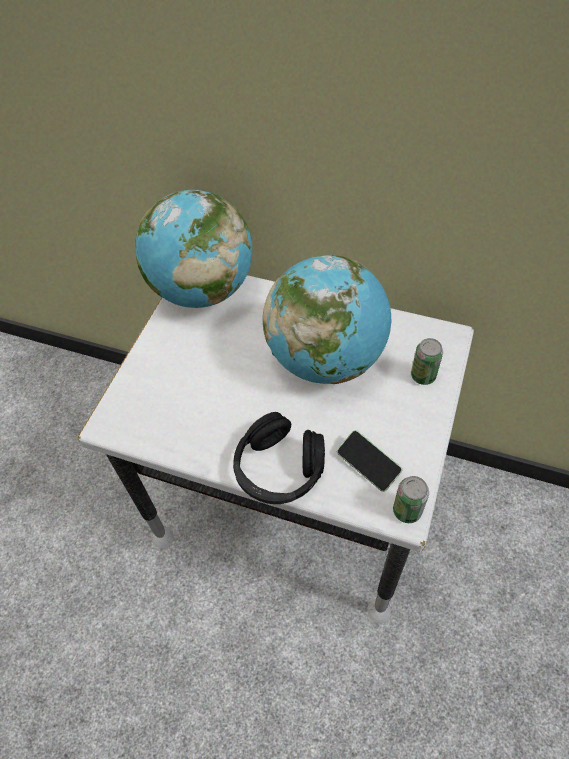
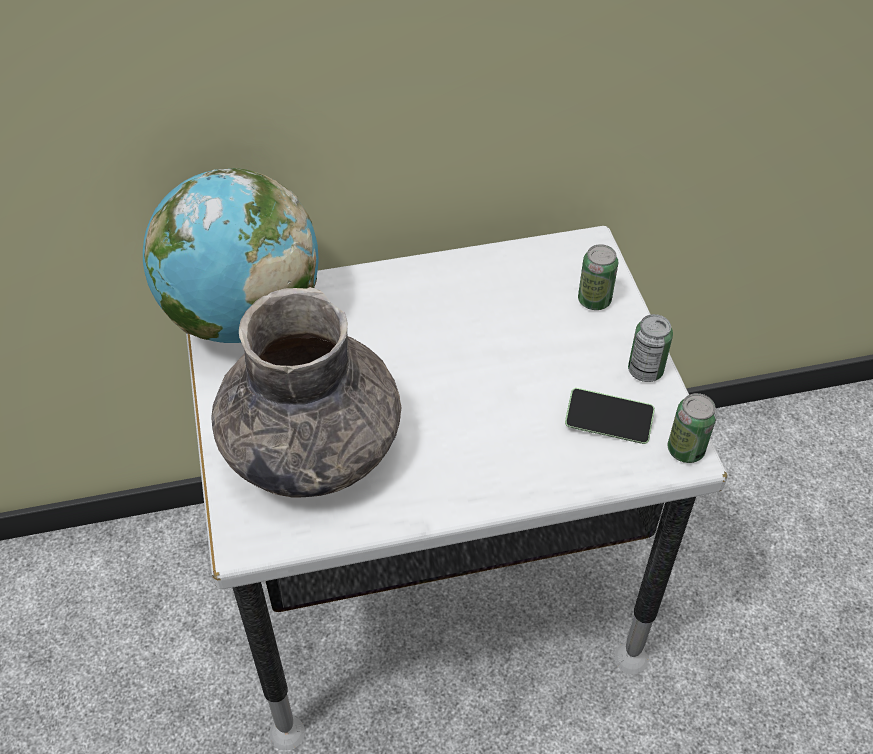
camera: 35 degrees left, 5 degrees down
black headphones [233,412,325,504] -> none
globe [263,255,391,384] -> none
none -> grey vase [211,287,401,498]
none -> can [628,314,673,382]

